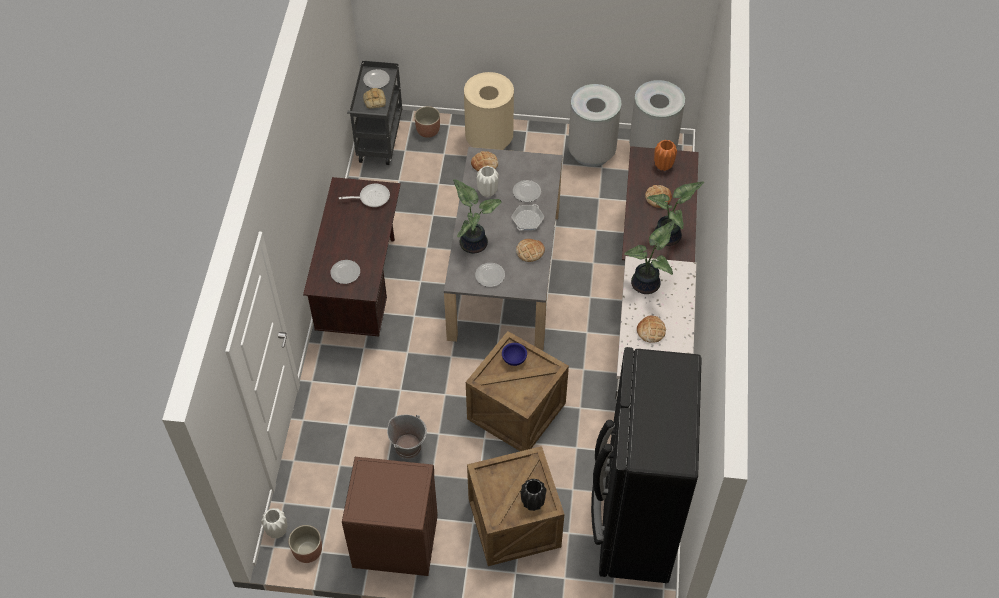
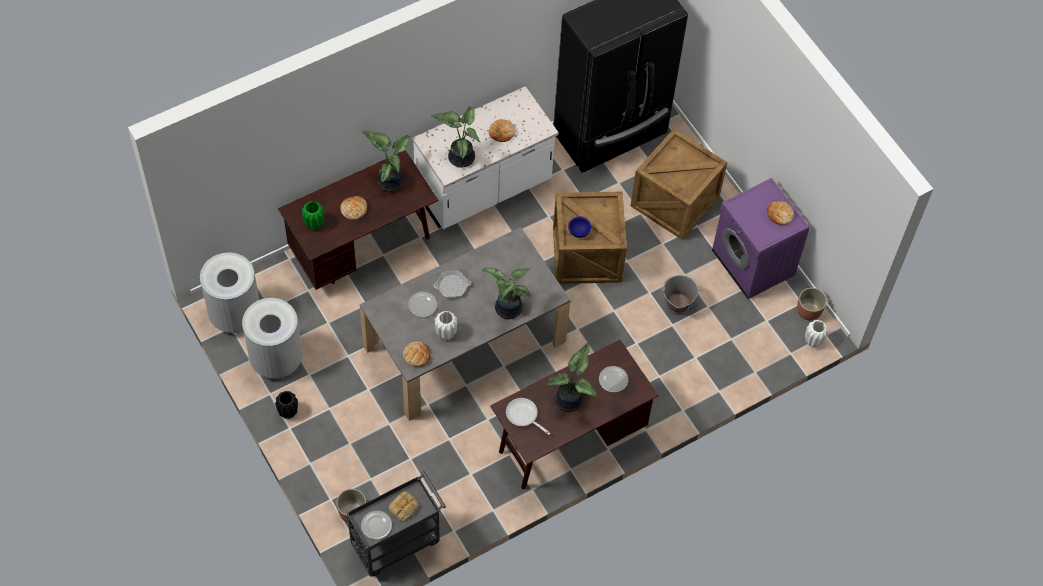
camera: 130 degrees left, 5 degrees up
brown washing machine [342,457,438,576] -> purple washing machine [712,178,810,299]
beige trash can [464,72,514,150] -> none
plate [475,263,505,287] -> none
bread [516,239,545,262] -> bread moved to [767,201,794,225]
black vase [521,479,547,511] -> black vase moved to [275,391,298,419]
orange vase [654,140,677,171] -> green vase [302,201,324,230]
none -> potted plant [548,342,597,412]

